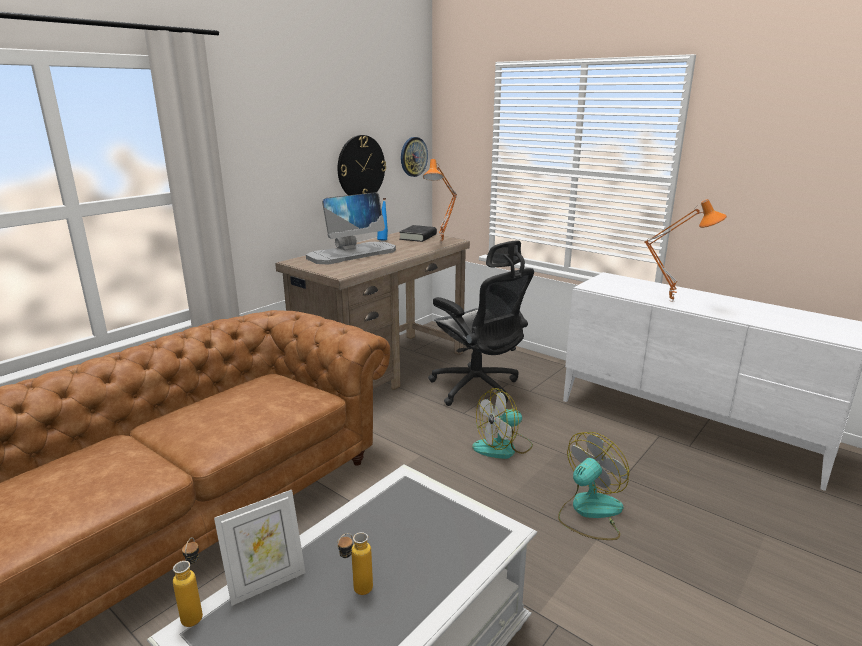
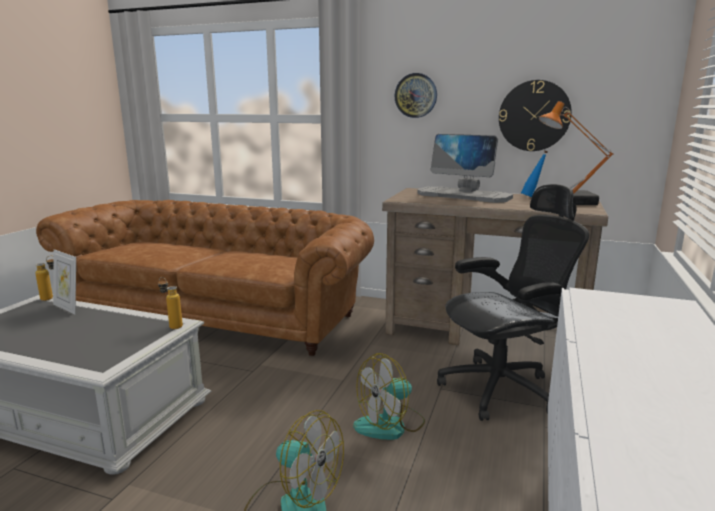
camera: 70 degrees right, 5 degrees down
bottle [337,532,373,595] -> bottle moved to [158,277,183,329]
wall clock [401,137,428,177] -> wall clock moved to [395,73,437,118]
office chair [428,240,534,406] -> office chair turned 150 degrees counterclockwise [437,184,589,421]
fan [472,388,533,459] -> fan turned 75 degrees counterclockwise [353,353,425,440]
orange table lamp [644,199,727,302] -> none

